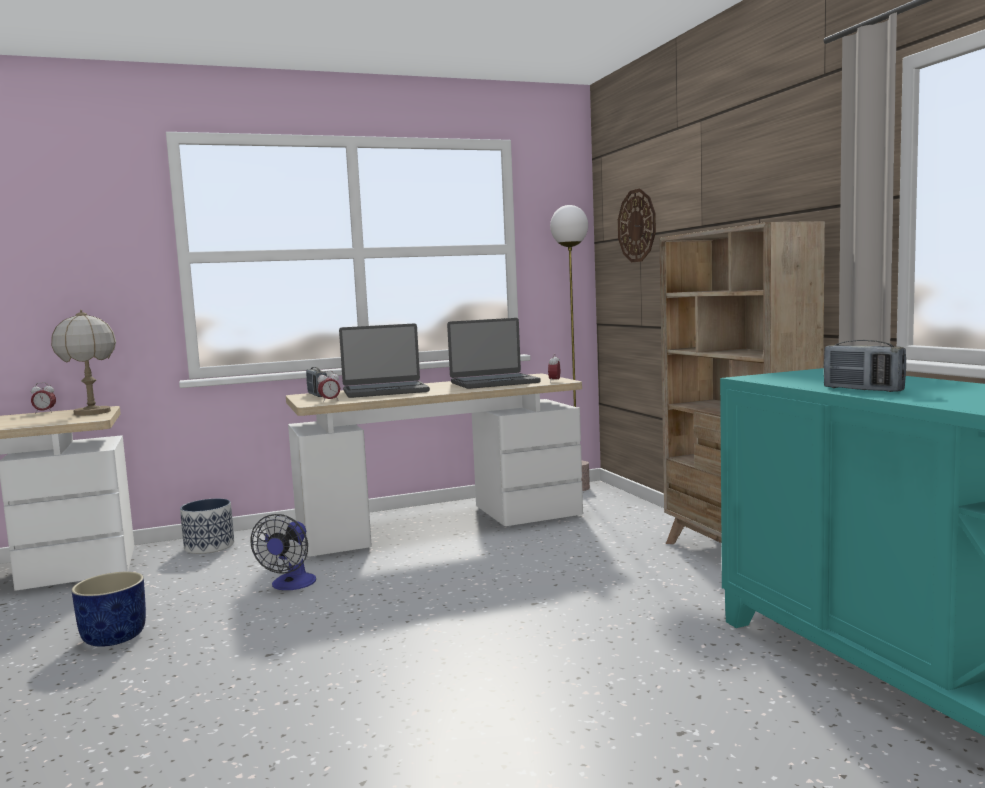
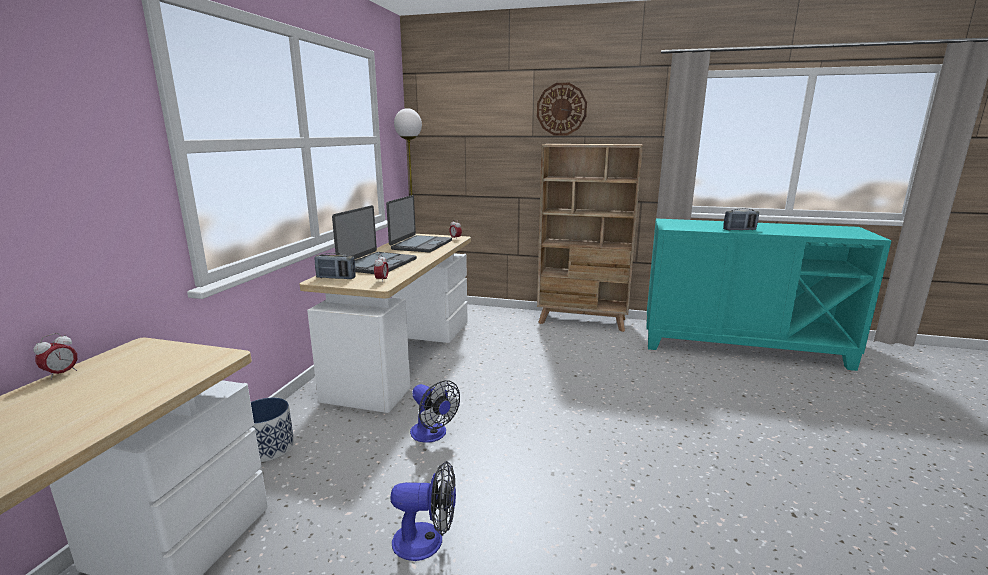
camera: 55 degrees left, 10 degrees up
table lamp [51,310,116,416] -> none
blue planter [71,572,146,646] -> fan [390,461,456,561]
wall clock [618,188,656,262] -> wall clock moved to [537,83,587,136]

